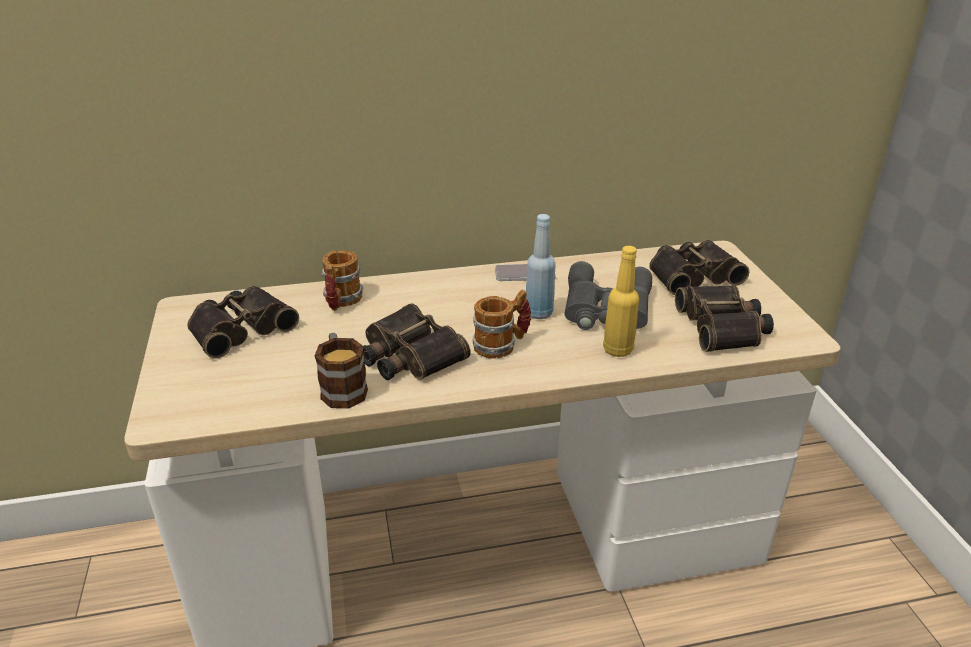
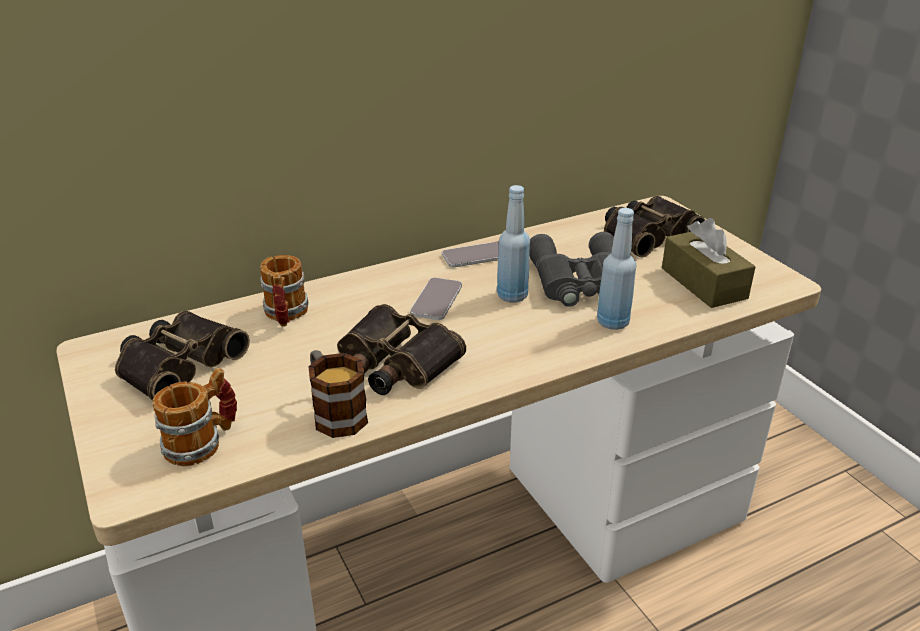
camera: 15 degrees left, 0 degrees up
mug [473,289,531,359] -> mug moved to [152,368,237,466]
yellow bottle [603,246,639,357] -> blue bottle [597,208,636,330]
binoculars [675,285,774,352] -> brown tissue box [662,218,756,308]
none -> phone [410,278,462,320]

